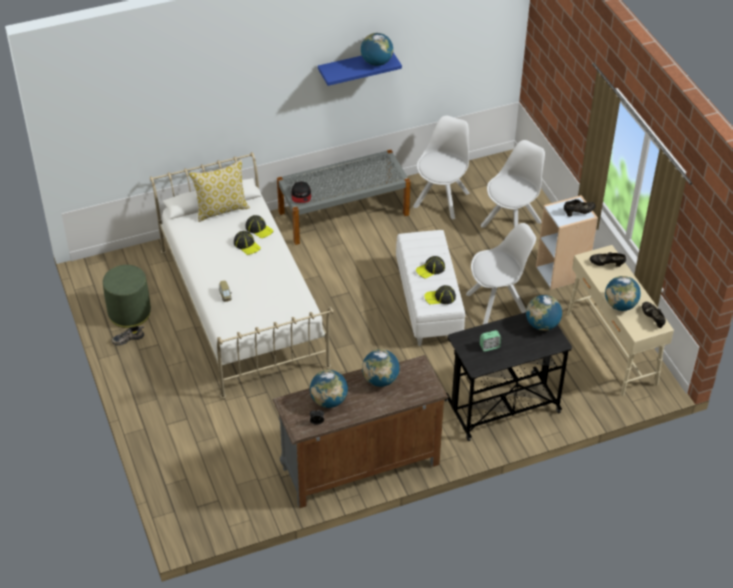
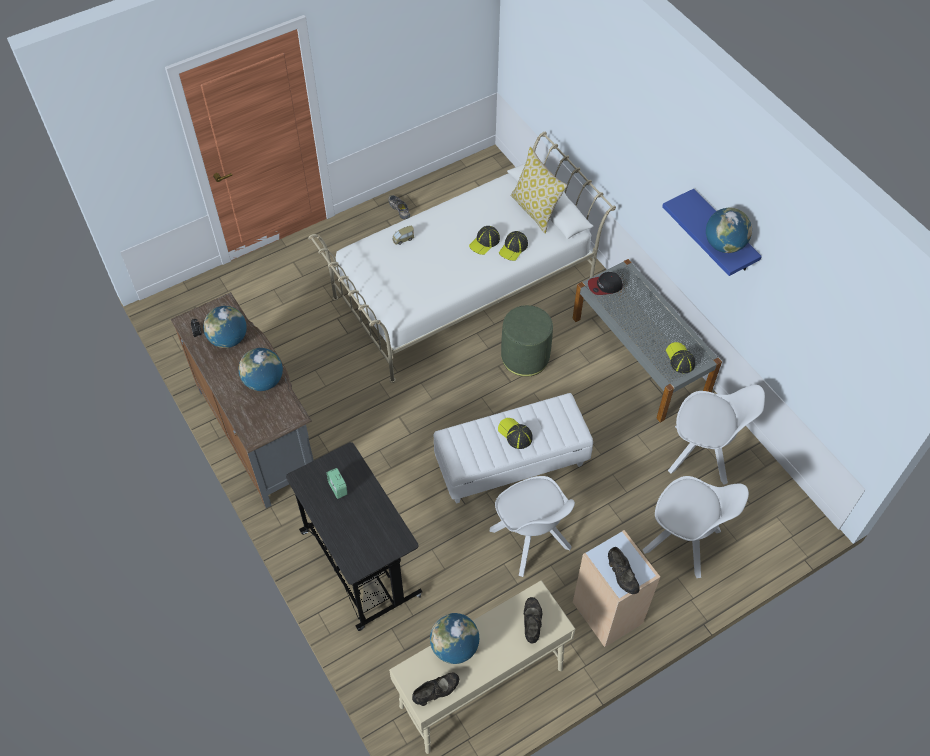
camera: 80 degrees right, 10 degrees up
green ottoman [103,265,151,328] -> green ottoman moved to [501,305,553,377]
cap [424,285,456,305] -> cap moved to [666,342,695,373]
globe [526,295,562,331] -> none

